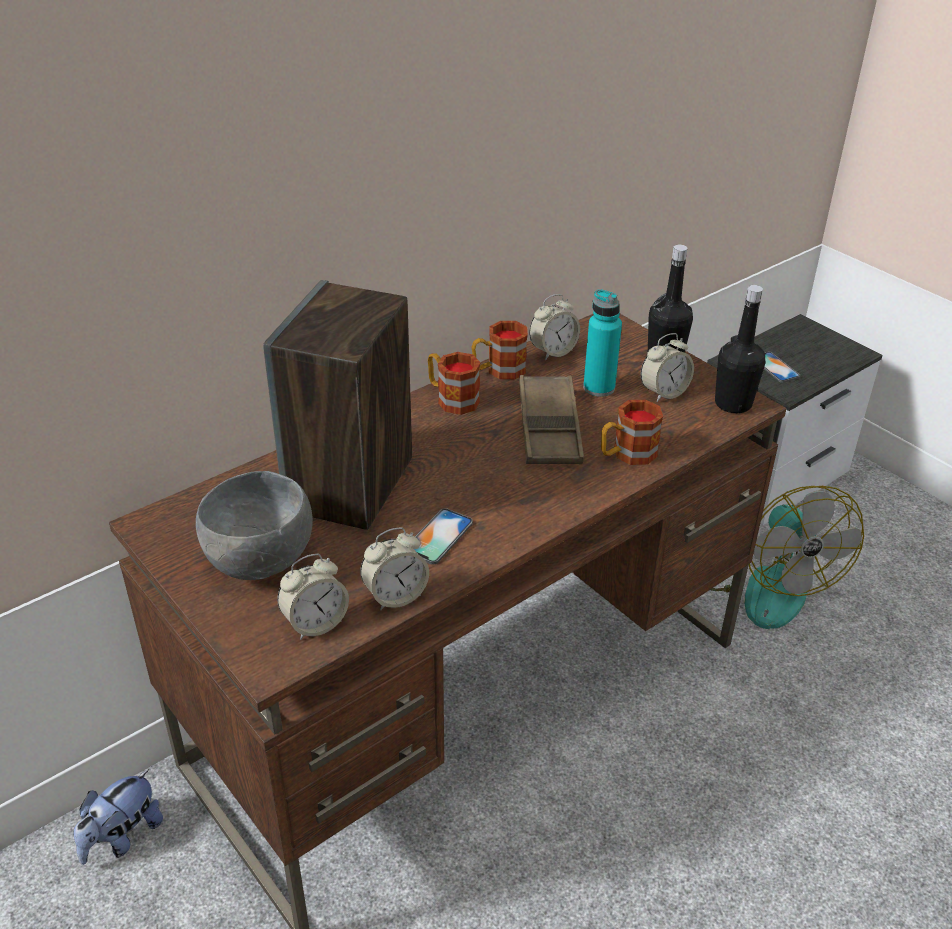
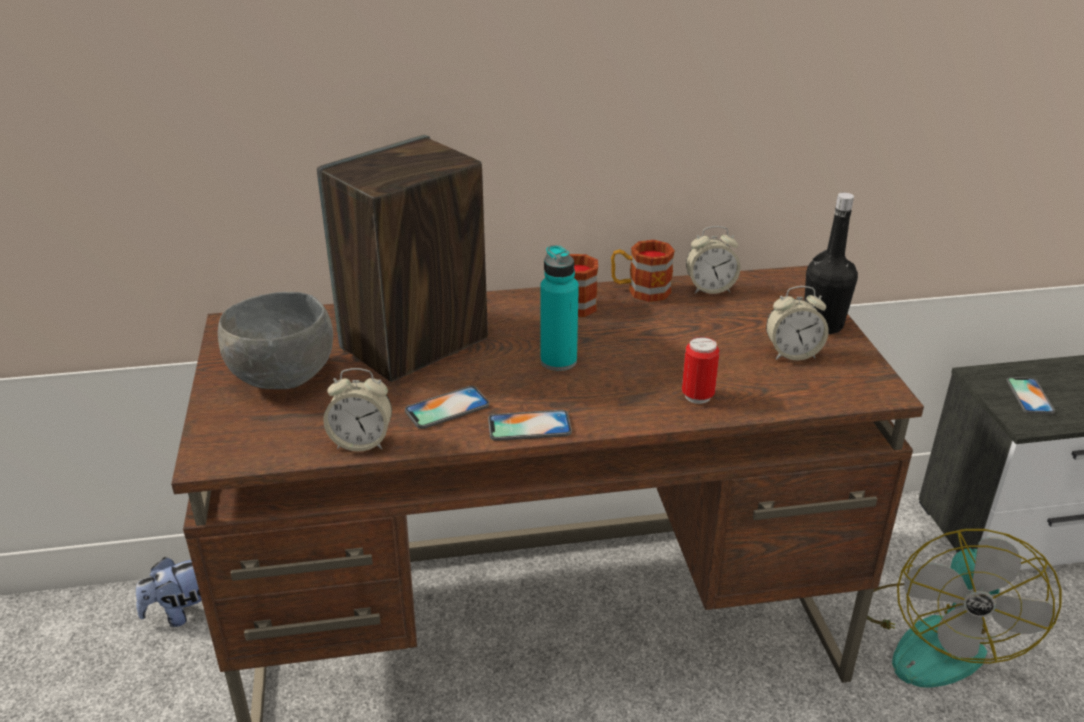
camera: 30 degrees right, 5 degrees down
alarm clock [277,554,349,640] -> none
brown tray [519,375,584,464] -> none
turquoise bottle [583,289,622,397] -> turquoise bottle moved to [540,245,579,371]
mug [601,400,663,465] -> can [682,337,719,404]
black bottle [715,285,766,413] -> none
none -> phone [488,410,572,441]

